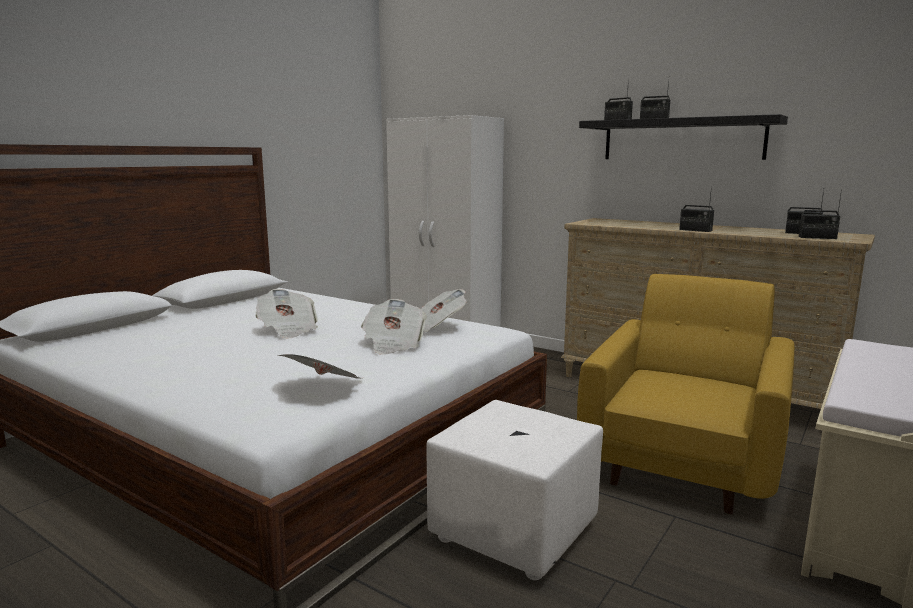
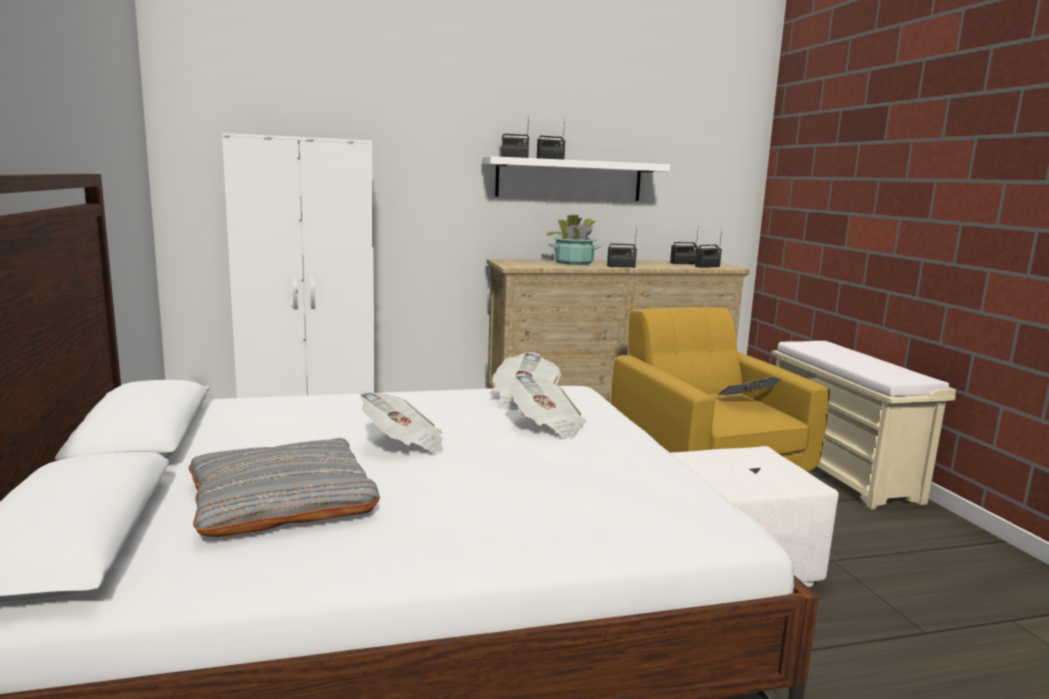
camera: 50 degrees left, 0 degrees up
newspaper [277,354,360,379] -> newspaper moved to [717,377,782,395]
black shelf [579,114,788,160] -> white shelf [482,156,670,201]
none -> grey pillow [189,438,380,537]
none -> potted plant [545,215,601,265]

